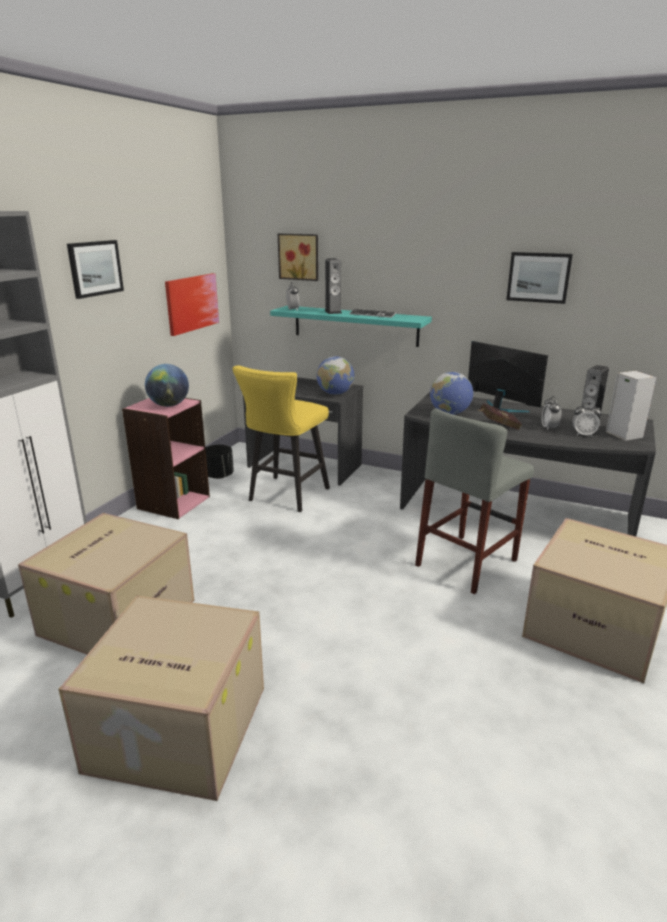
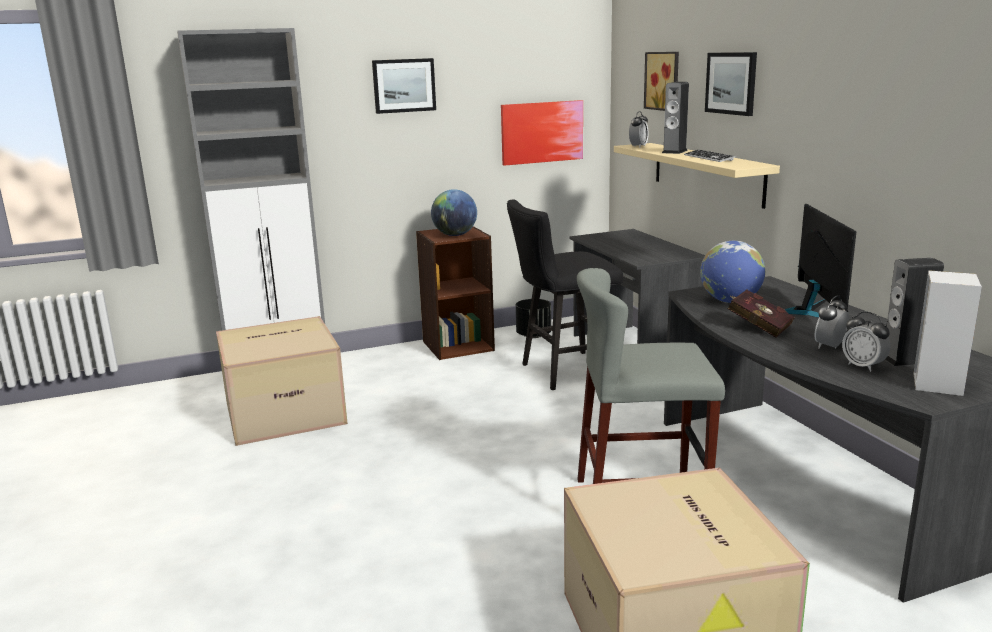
camera: 45 degrees right, 5 degrees down
cardboard box [58,595,264,801] -> none
pink bookcase [122,398,210,519] -> brown bookcase [416,226,495,360]
yellow stool [233,365,330,512] -> black stool [507,199,623,390]
turquoise shelf [270,306,432,347] -> beige shelf [614,143,780,209]
globe [317,356,354,395] -> none
picture [506,252,573,304] -> picture moved to [705,52,757,116]

